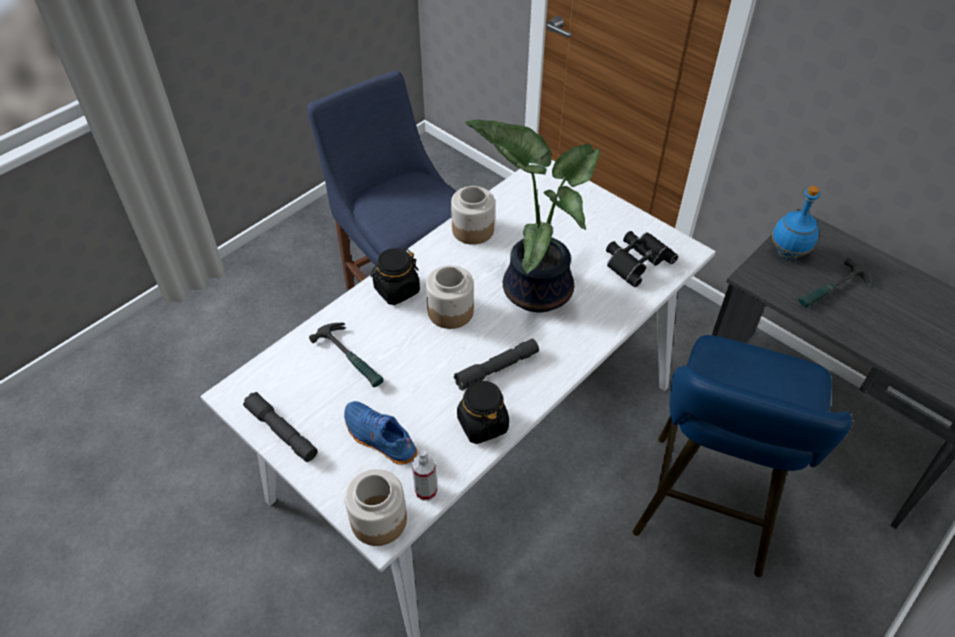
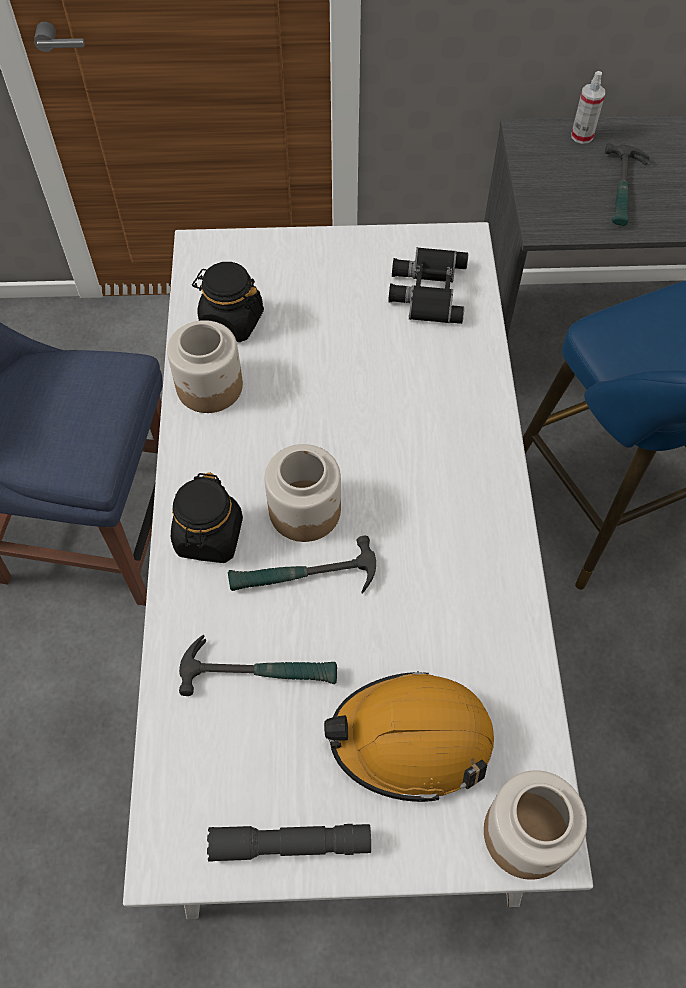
camera: 45 degrees left, 10 degrees up
blue shoe [344,401,418,465] -> orange hard hat [324,672,494,802]
spray bottle [412,450,437,501] -> spray bottle moved to [571,71,605,144]
grey flashlight [454,339,539,391] -> none
black jar [457,378,509,444] -> black jar moved to [192,262,264,342]
potted plant [465,119,599,312] -> none
blue bottle [772,186,820,259] -> none
none -> hammer [228,536,376,594]

